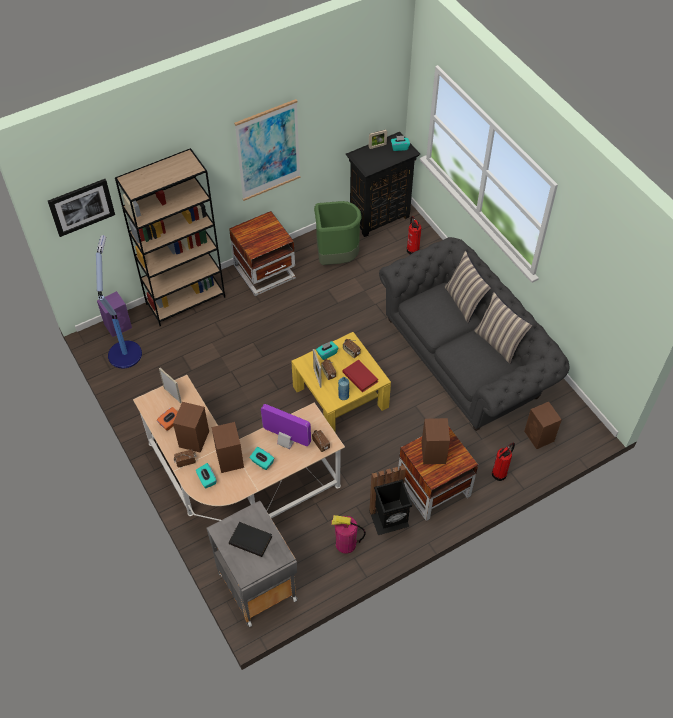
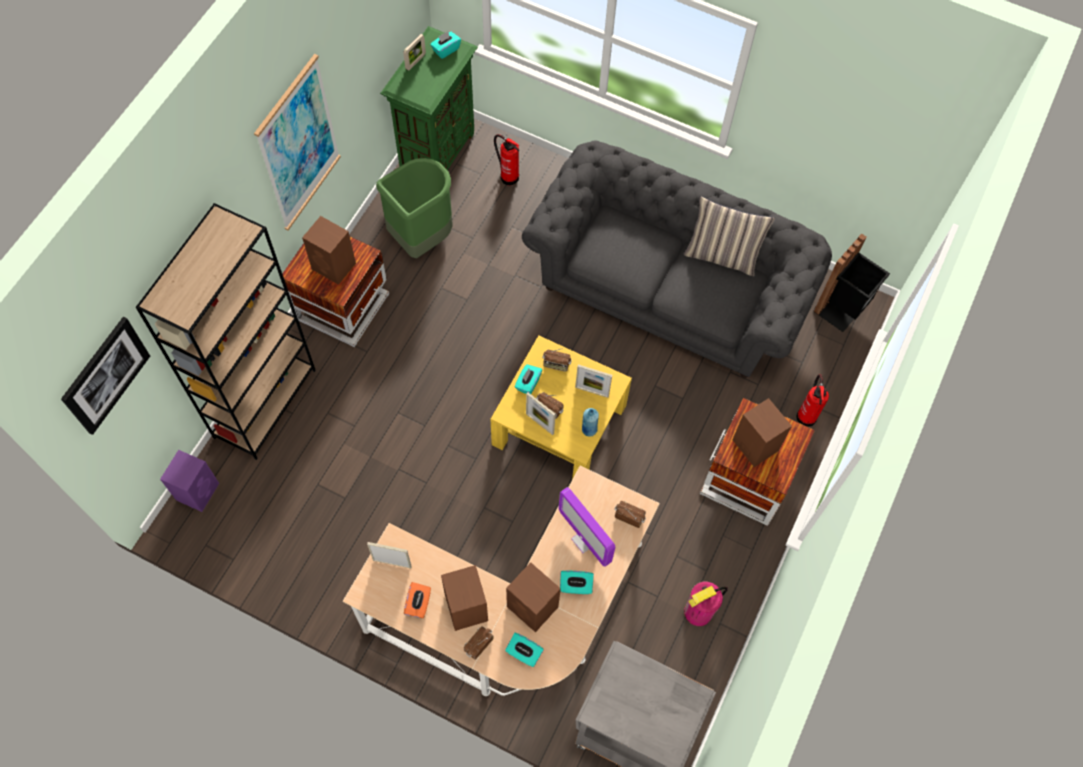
camera: 35 degrees left, 10 degrees up
floor lamp [96,235,142,368] -> none
black book [229,522,272,557] -> none
monitor [261,404,311,449] -> monitor turned 120 degrees counterclockwise [558,487,615,567]
red book [343,360,378,393] -> picture frame [575,365,612,398]
black cabinet [346,132,420,237] -> green cabinet [380,26,478,170]
black trash can [369,465,412,535] -> black trash can moved to [813,233,890,332]
pillow [445,251,491,323] -> none
brown speaker [524,402,562,449] -> brown speaker moved to [302,216,356,285]

